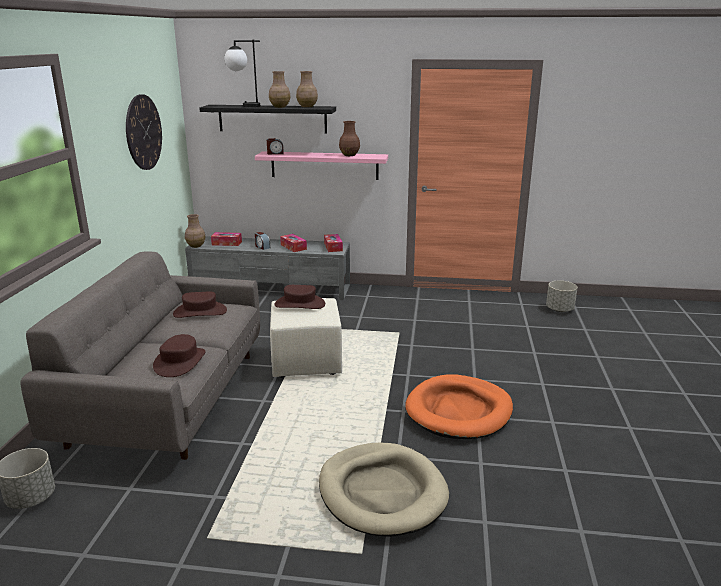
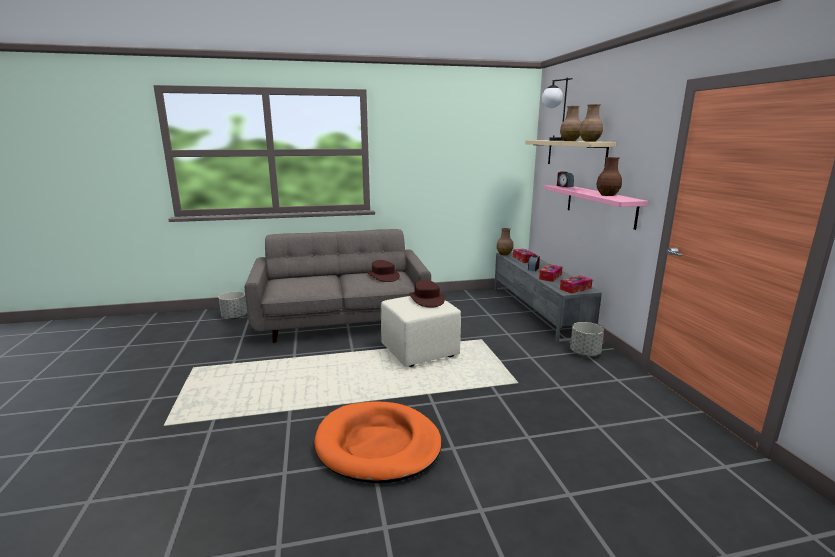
camera: 70 degrees right, 5 degrees down
wall clock [126,94,162,170] -> none
brown hat [153,334,206,377] -> none
black shelf [199,105,336,133] -> beige shelf [525,140,616,167]
beige dog bed [319,443,449,537] -> none
grey planter [546,281,578,312] -> grey planter moved to [570,322,604,356]

